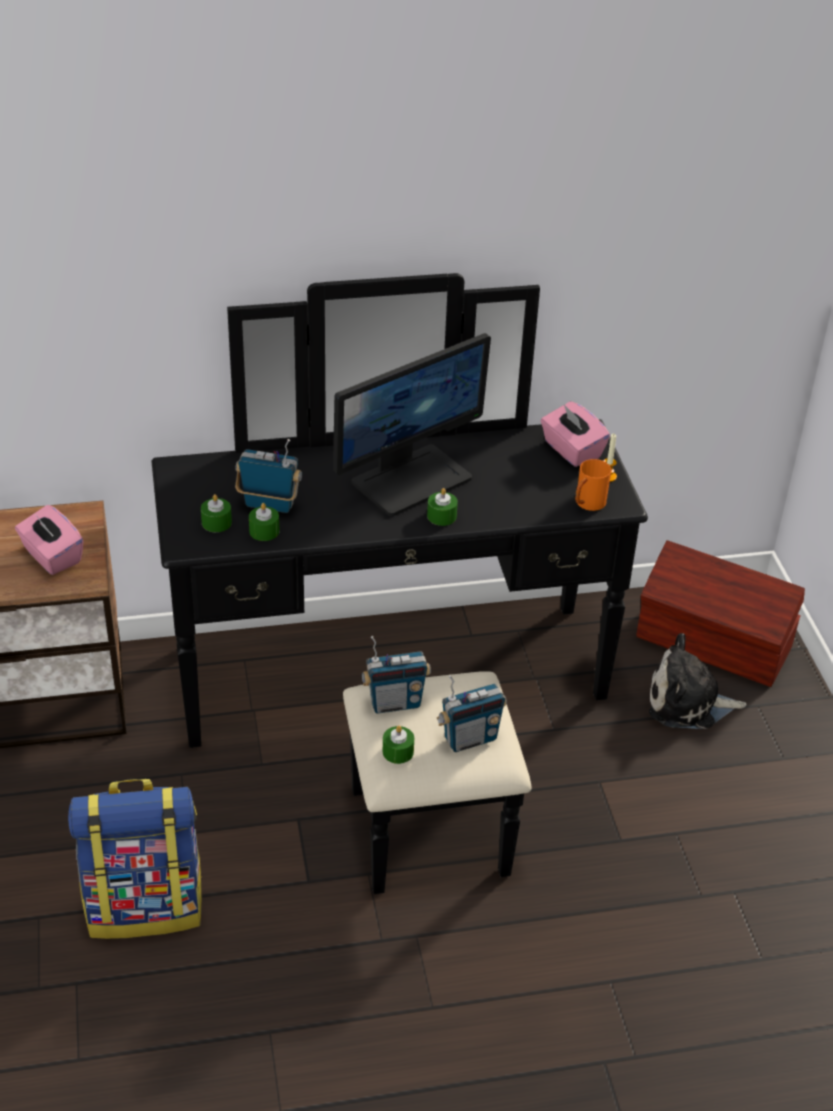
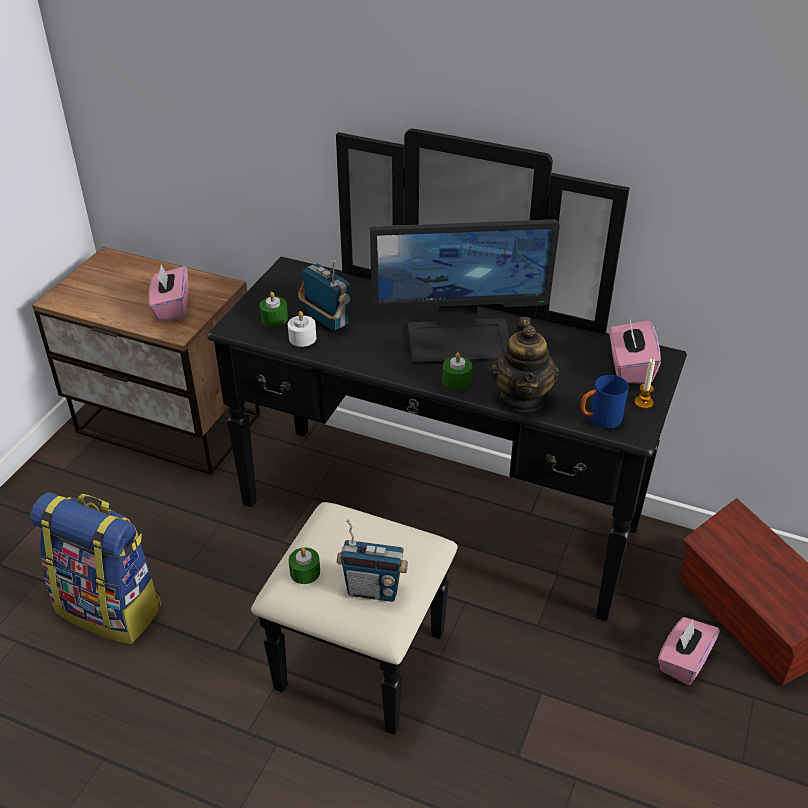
camera: 35 degrees right, 0 degrees up
green candle [249,503,280,541] -> white candle [288,311,316,347]
radio [362,636,431,714] -> none
orange mug [575,459,611,511] -> blue mug [581,375,629,429]
plush toy [649,633,747,729] -> pink tissue box [658,617,720,685]
none -> teapot [490,317,559,412]

